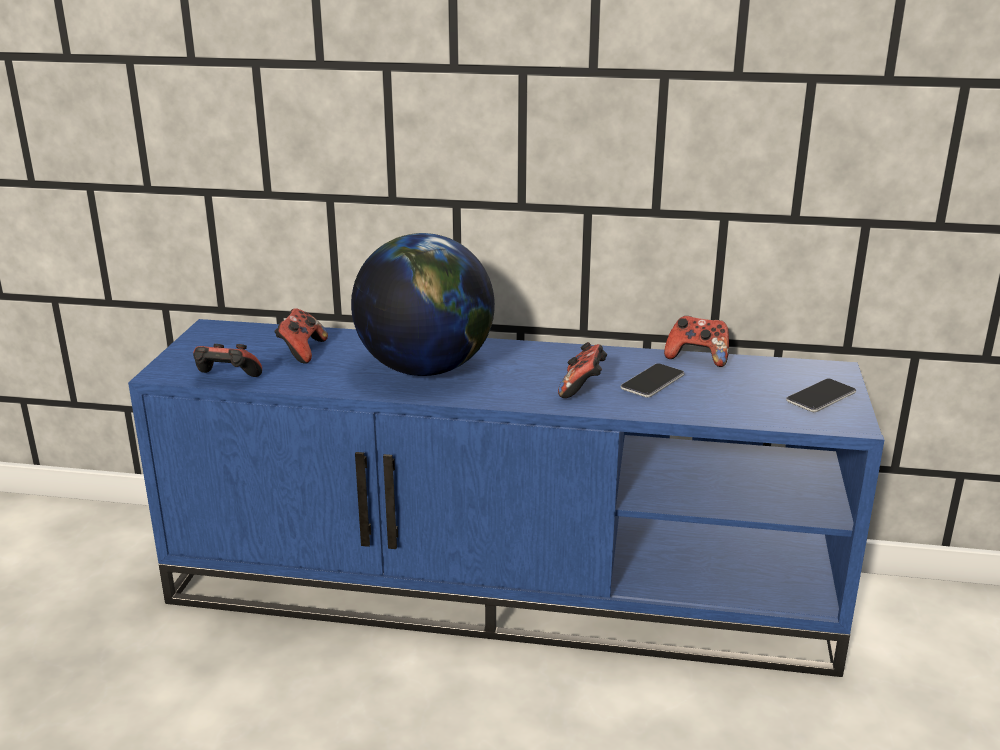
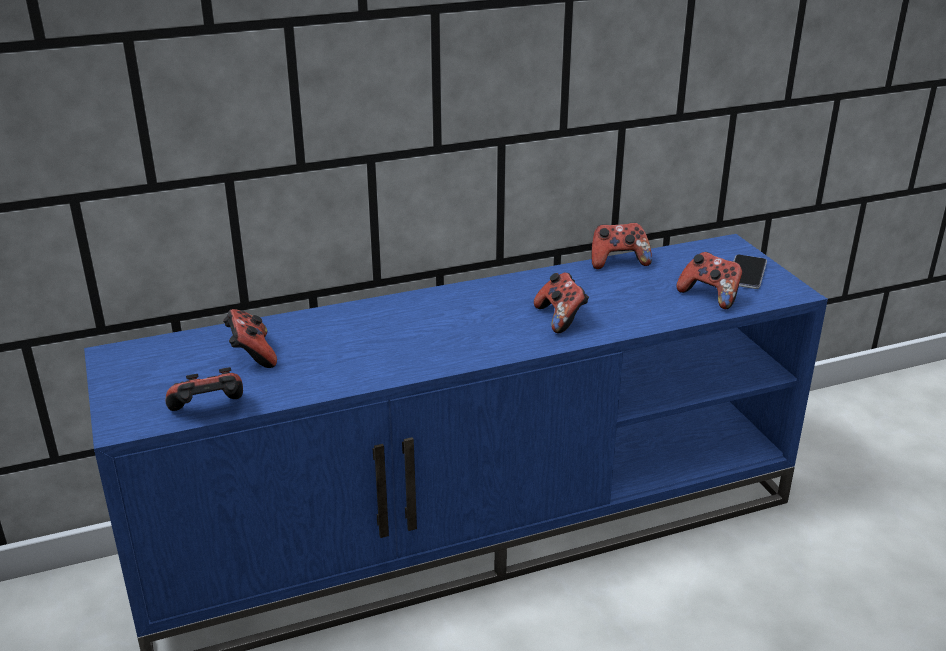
camera: 30 degrees left, 5 degrees up
globe [351,233,495,376] -> none
phone [621,363,685,398] -> none
none -> game controller [677,252,742,309]

